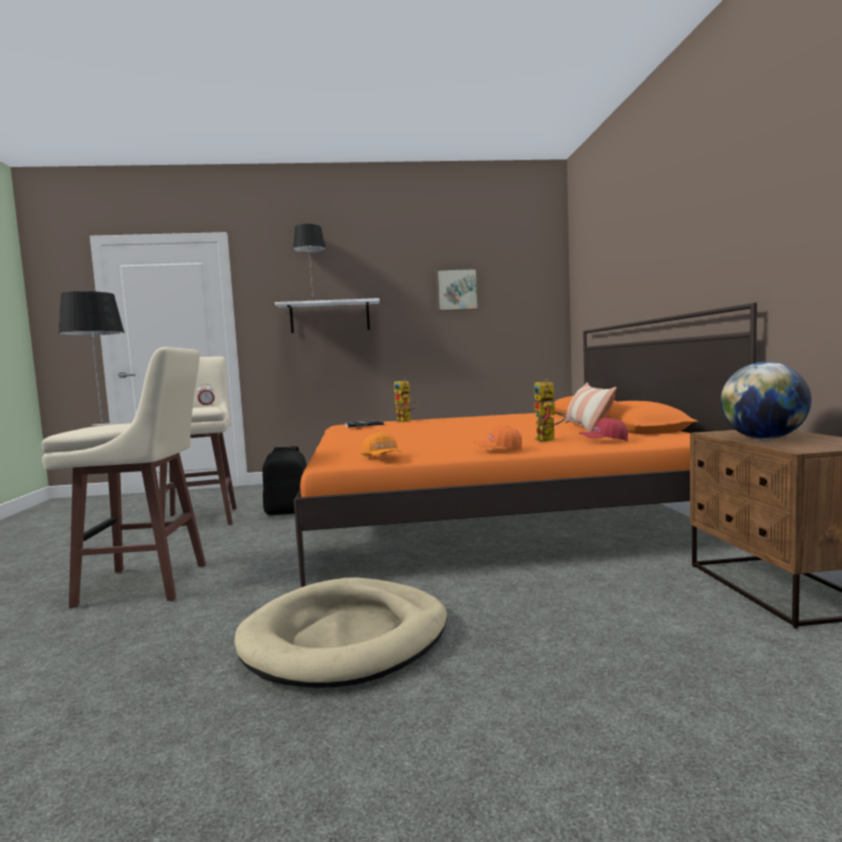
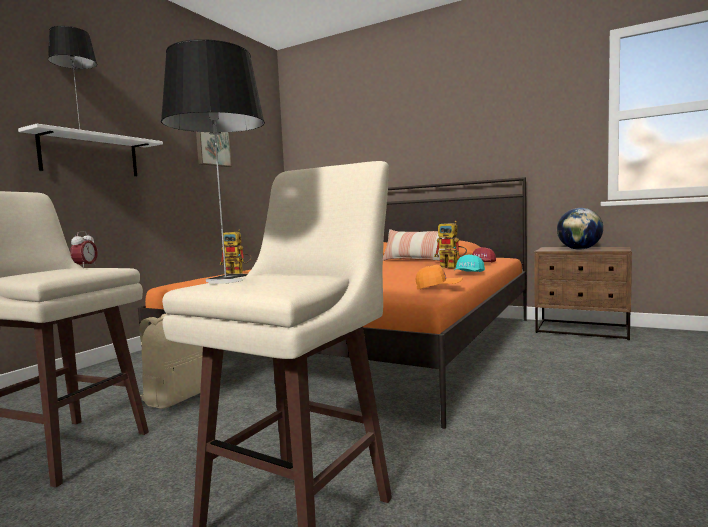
camera: 55 degrees left, 0 degrees up
beige dog bed [235,577,447,688] -> none
black backpack [262,446,307,515] -> beige backpack [139,314,203,409]
orange cap [473,426,522,450] -> turquoise cap [454,254,485,272]

